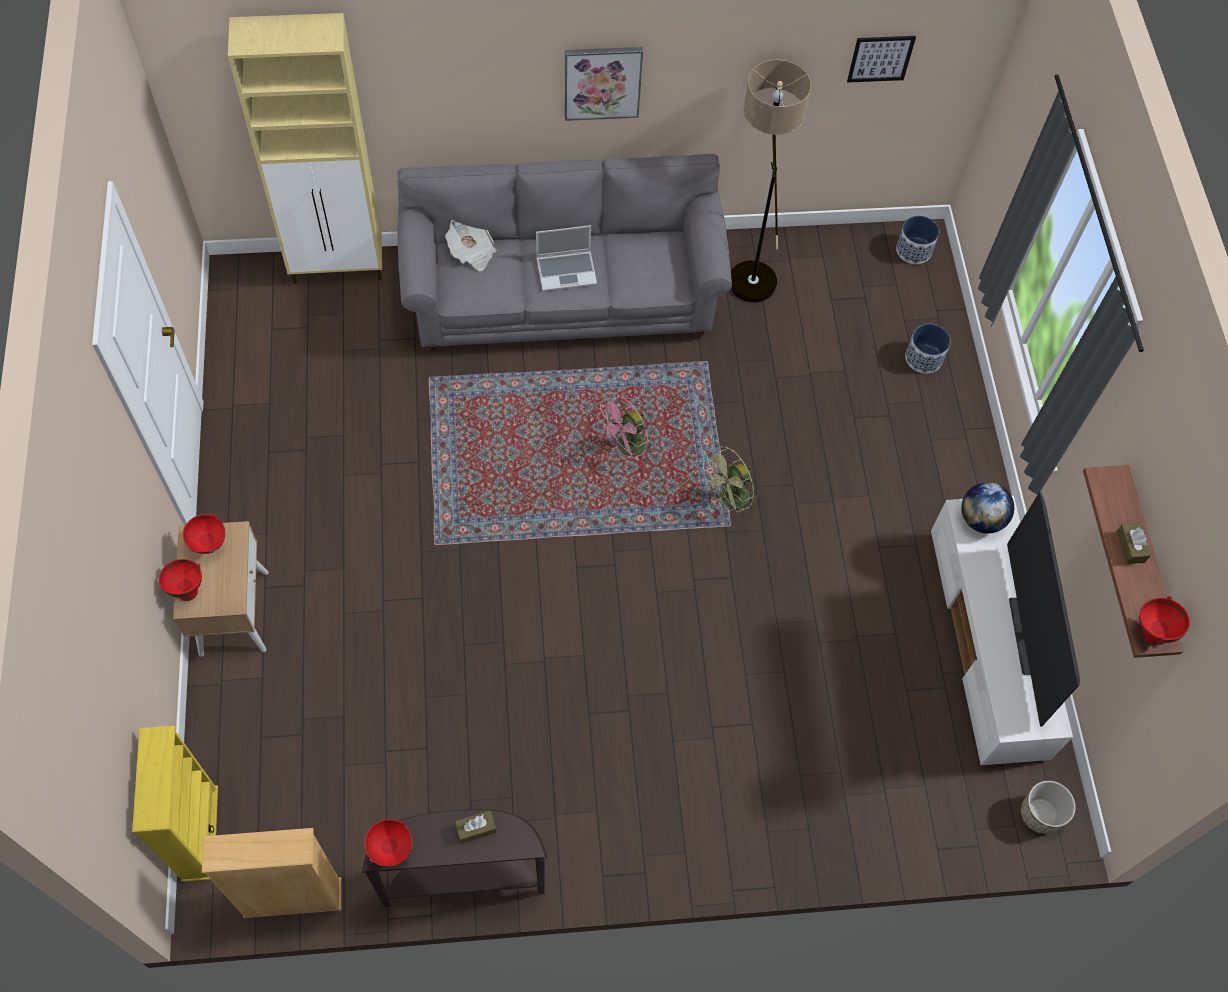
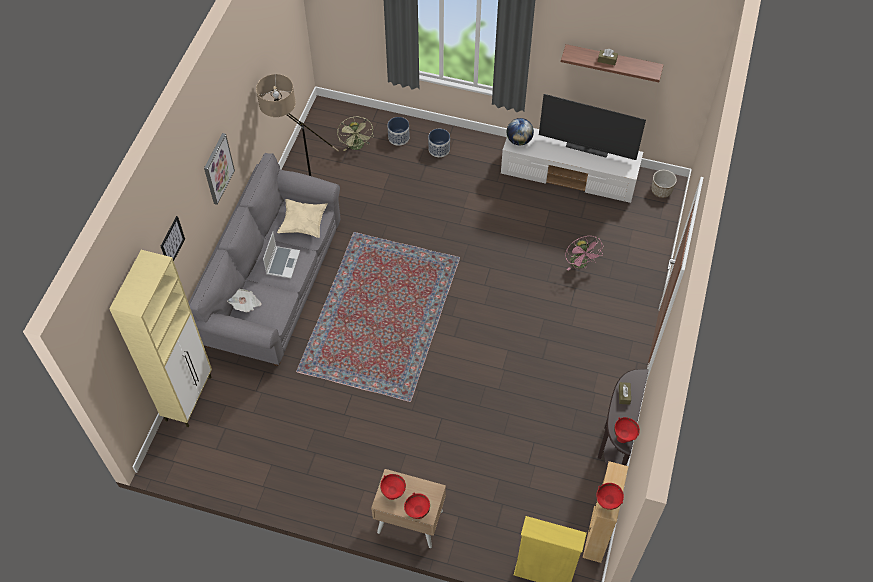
camera: 65 degrees left, 5 degrees down
pink fan [597,394,654,463] -> pink fan moved to [565,236,604,270]
green fan [703,446,759,515] -> green fan moved to [337,117,373,151]
picture [847,36,916,83] -> picture moved to [161,216,185,261]
planter [896,216,939,264] -> planter moved to [428,129,450,157]
red bowl [1139,596,1190,645] -> red bowl moved to [596,483,624,510]
none -> beige pillow [277,199,328,238]

